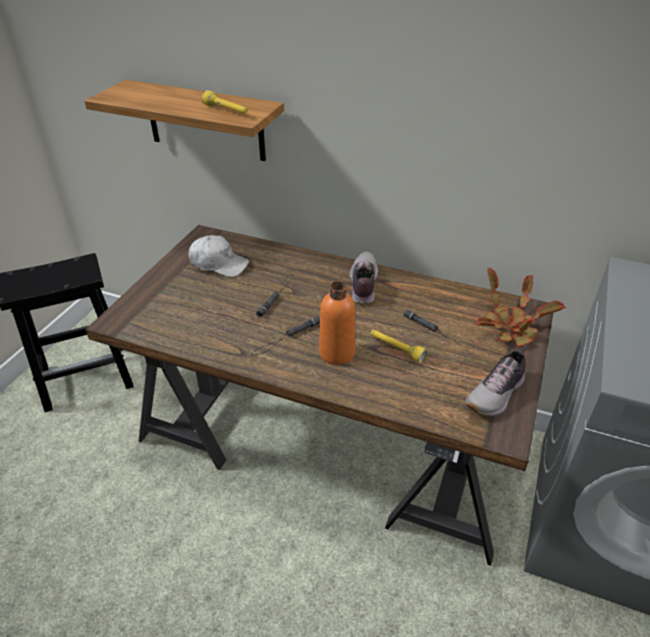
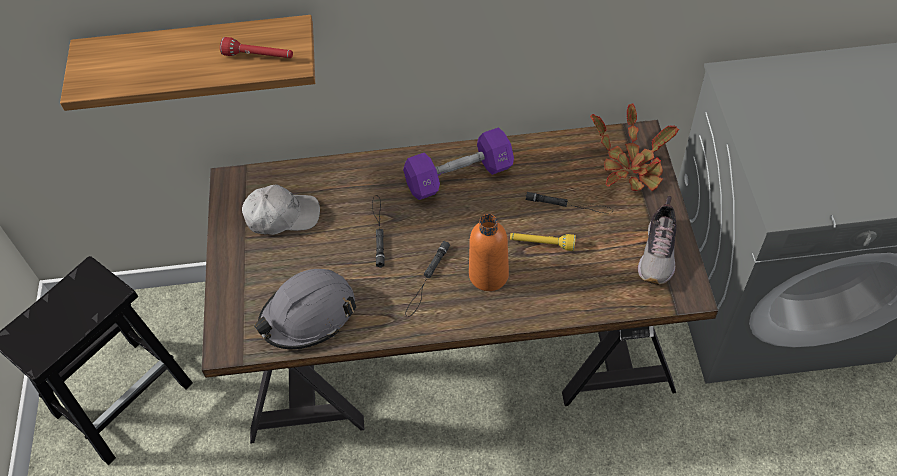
camera: 25 degrees left, 15 degrees up
yellow flashlight [202,90,248,114] -> red flashlight [220,37,293,58]
shoe [350,251,378,304] -> purple dumbbell [403,127,514,200]
none -> grey hard hat [254,269,356,349]

